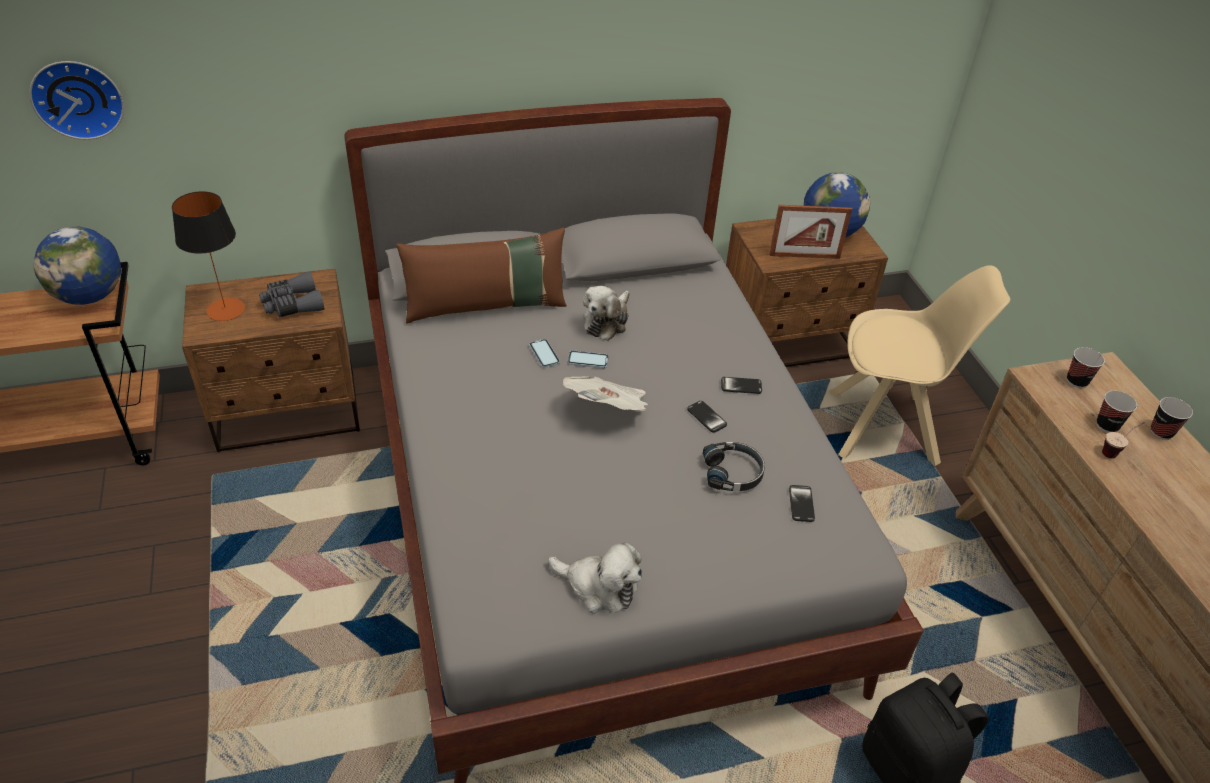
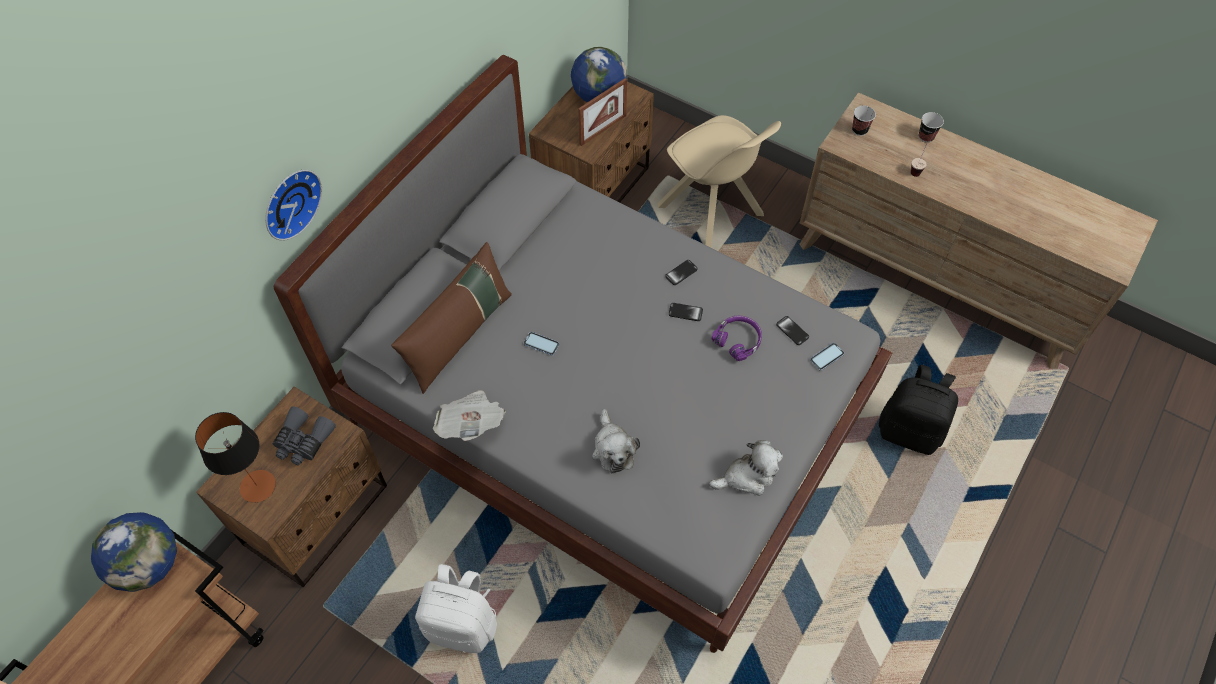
camera: 40 degrees left, 15 degrees up
wall clock [29,61,124,140] -> wall clock moved to [265,170,322,241]
newspaper [563,376,648,411] -> newspaper moved to [433,390,506,441]
phone [568,350,609,368] -> phone moved to [810,343,844,371]
plush toy [583,286,630,341] -> plush toy moved to [592,409,640,473]
black headphones [703,442,765,491] -> purple headphones [712,316,762,361]
beige chair [829,265,1010,466] -> beige chair turned 90 degrees clockwise [657,115,781,248]
cup [1097,391,1137,433] -> none
none -> white backpack [415,564,497,653]

